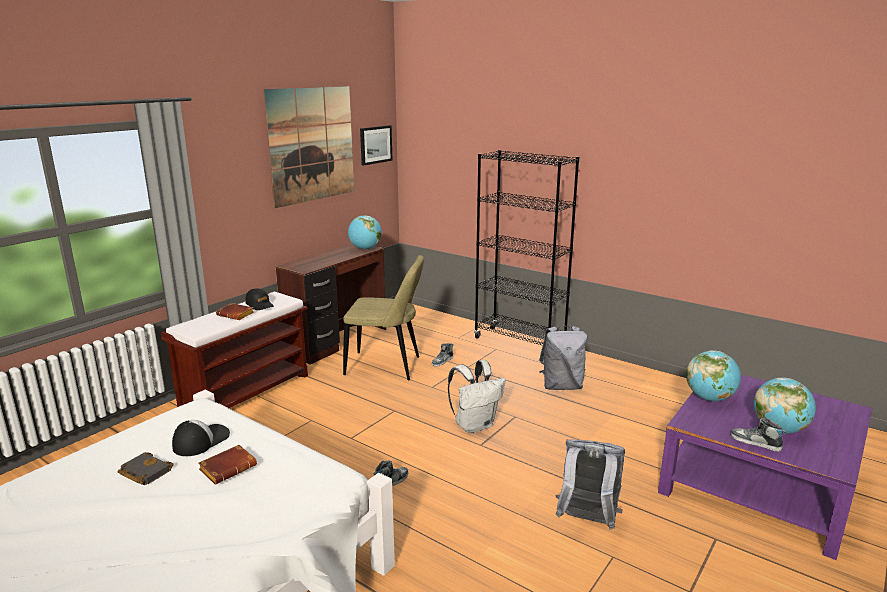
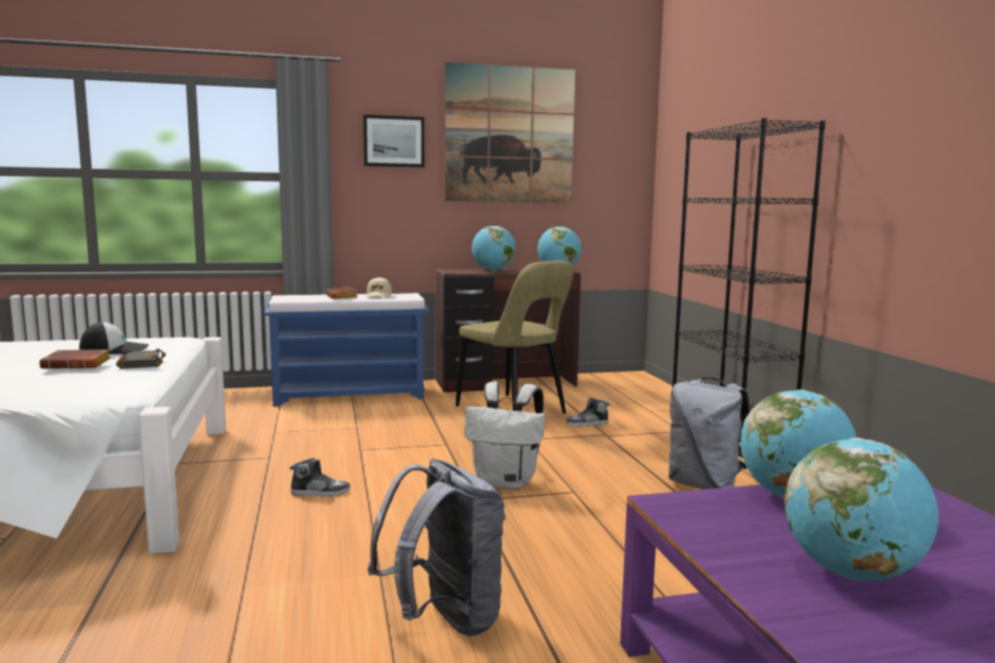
camera: 40 degrees right, 10 degrees down
black book [118,452,174,485] -> black book moved to [116,349,166,369]
brown bench [161,292,308,408] -> blue bench [264,293,430,407]
black cap [246,288,274,310] -> beige cap [366,277,392,298]
picture [360,125,393,166] -> picture moved to [363,115,424,167]
shoe [731,418,786,452] -> none
none -> globe [472,226,516,271]

